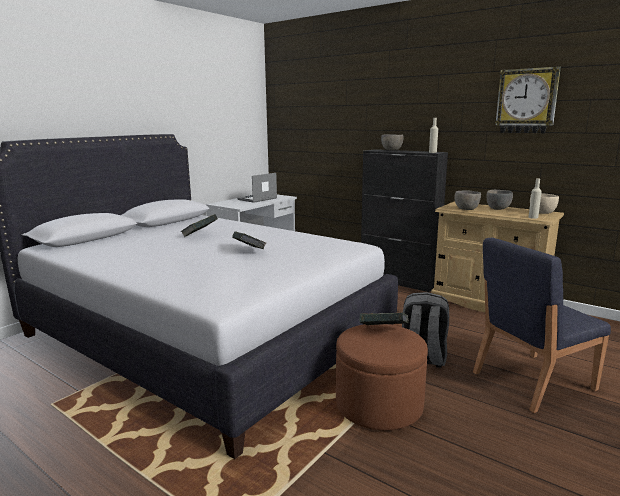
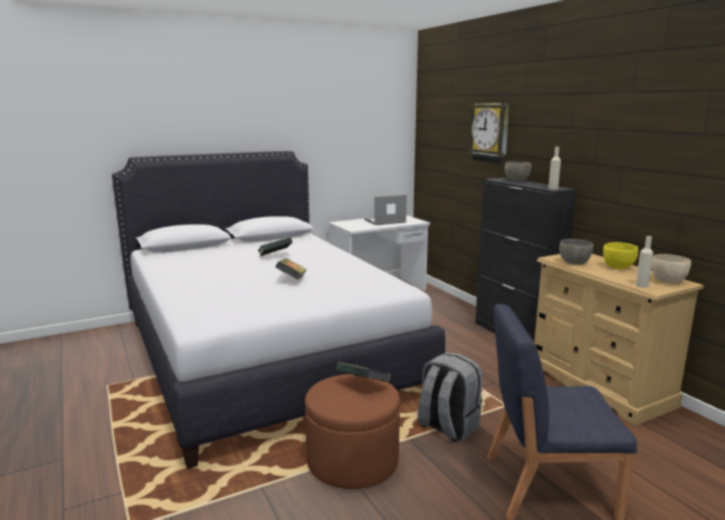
camera: 25 degrees right, 0 degrees up
grey bowl [487,190,513,210] -> yellow bowl [603,242,638,269]
wall clock [495,66,561,133] -> wall clock moved to [468,103,510,164]

